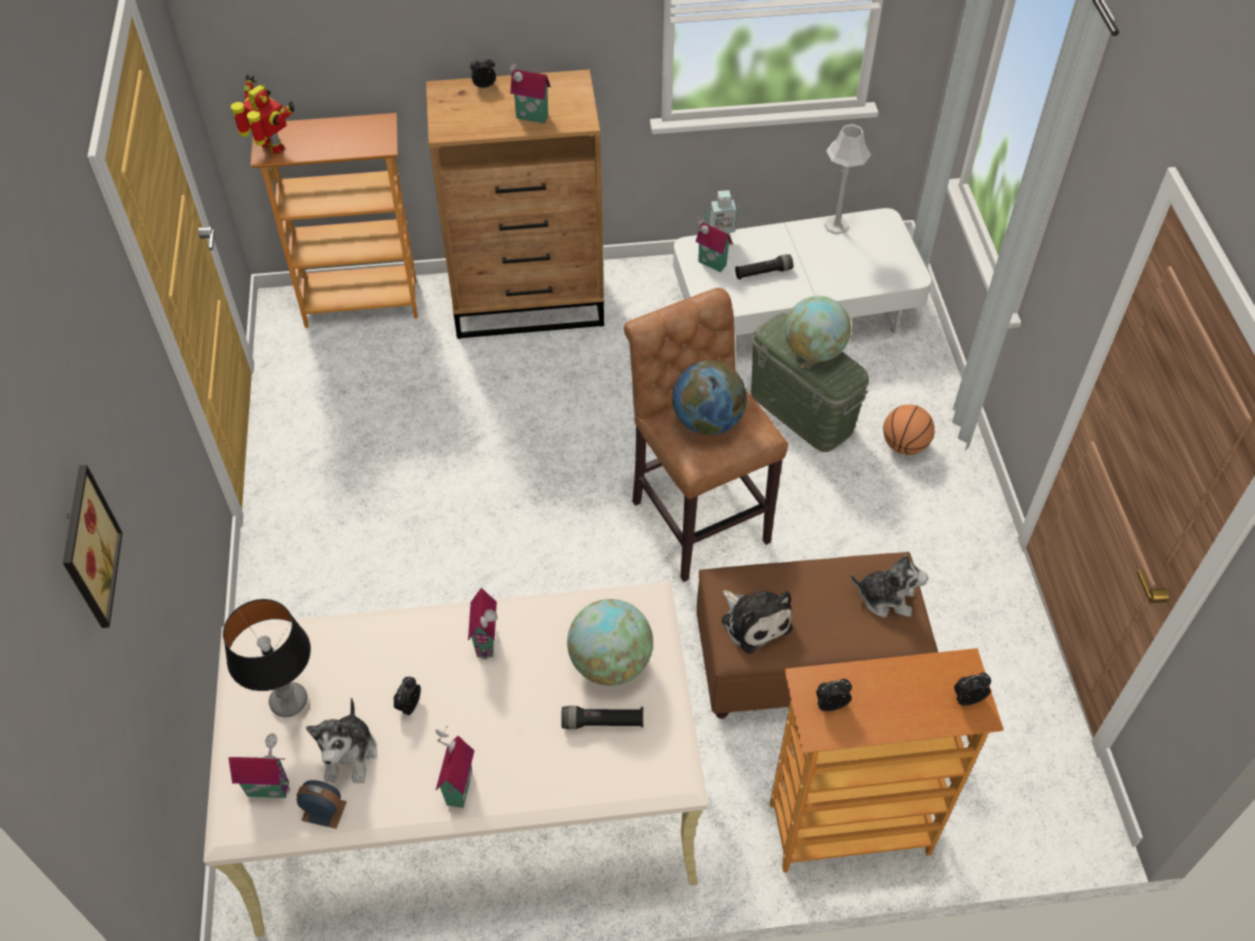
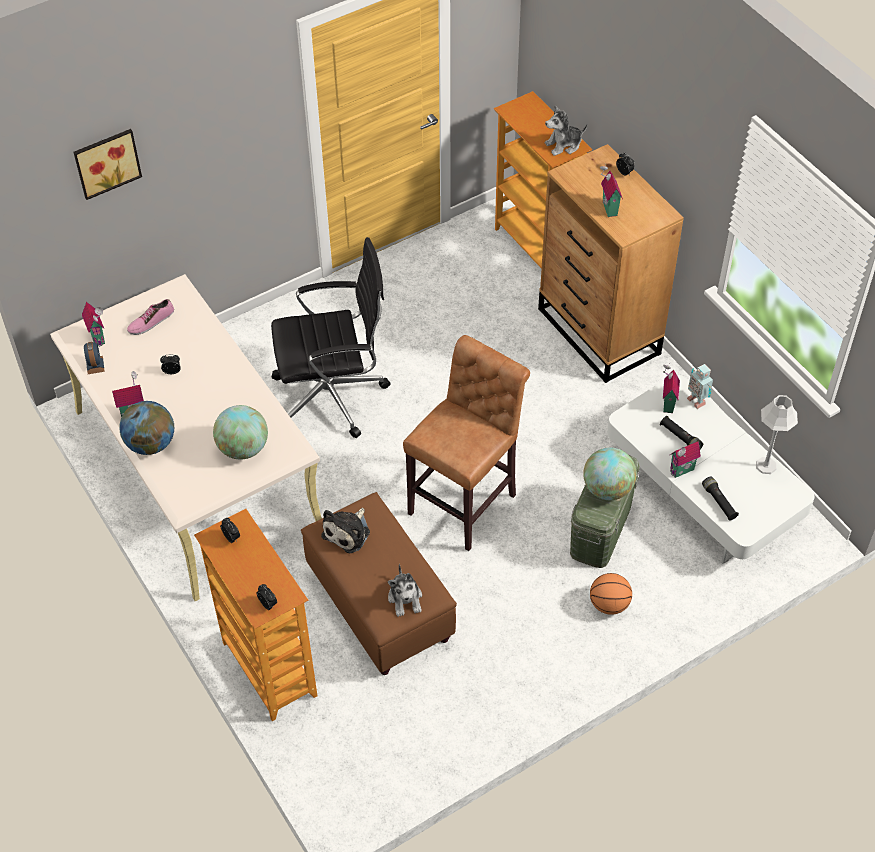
camera: 65 degrees right, 0 degrees up
table lamp [223,599,311,717] -> shoe [127,299,174,335]
toy robot [231,75,294,154] -> none
plush toy [306,698,377,784] -> plush toy moved to [545,106,587,156]
toy house [468,588,497,659] -> toy house moved to [670,441,701,478]
black flashlight [561,706,643,729] -> black flashlight moved to [702,477,739,520]
globe [672,361,747,435] -> globe moved to [119,401,174,455]
none -> black office chair [271,237,391,438]

